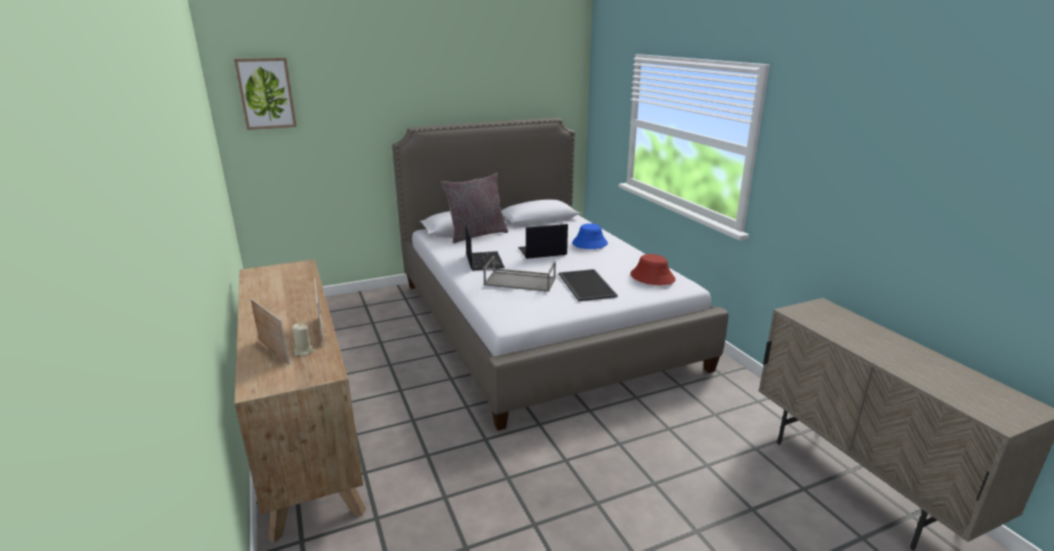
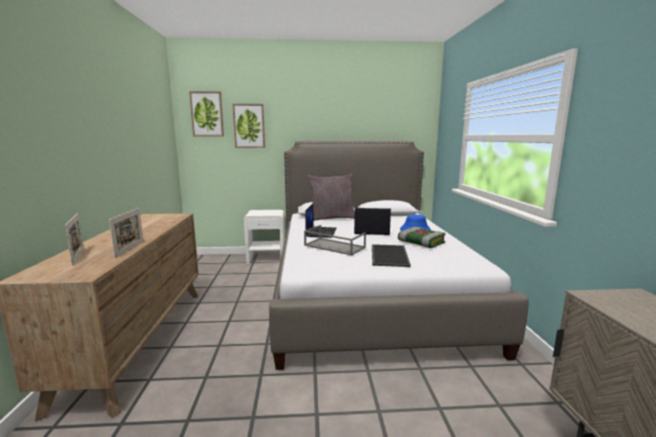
camera: 20 degrees right, 10 degrees down
beige candle [293,323,314,356] -> none
red hat [630,254,676,285] -> none
none -> picture [233,104,265,148]
none -> white nightstand [244,210,285,264]
none -> book [398,227,446,248]

